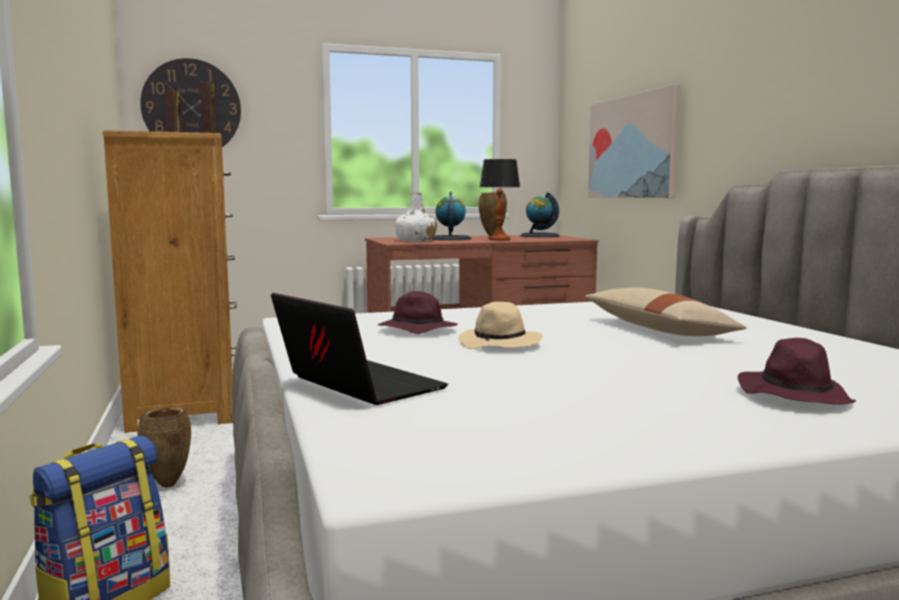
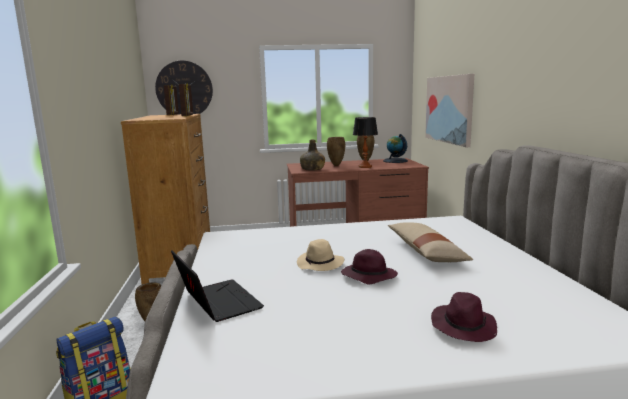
camera: 10 degrees right, 5 degrees up
purple hat [378,291,458,334] -> purple hat moved to [341,249,398,284]
white bottle [395,192,437,242] -> green bottle [300,140,325,171]
globe [432,192,472,240] -> brown vase [327,137,345,166]

